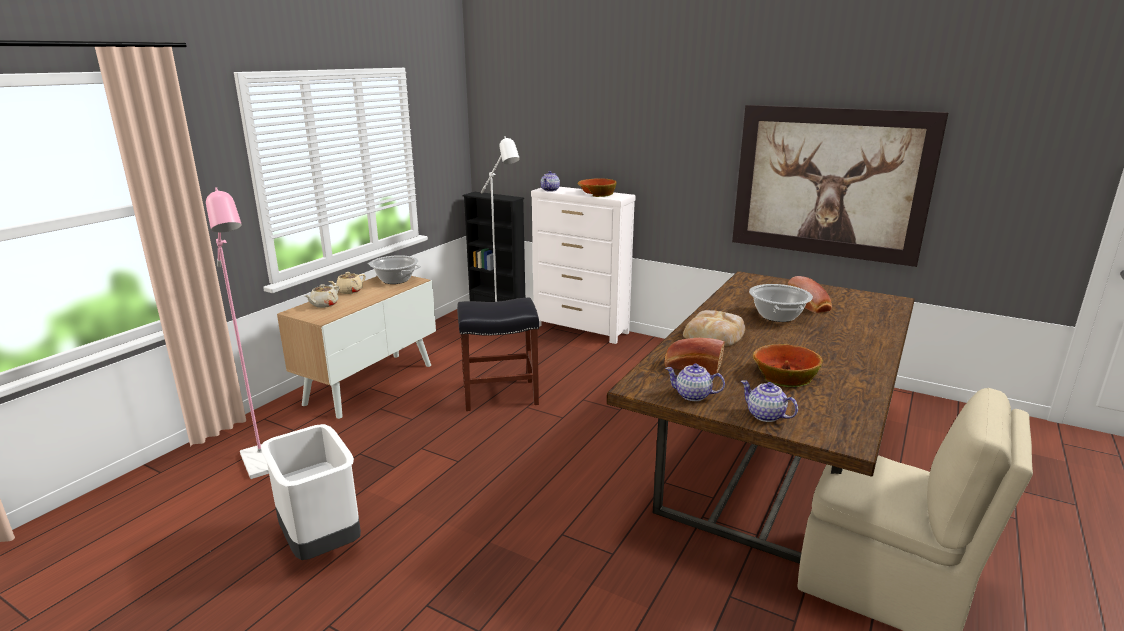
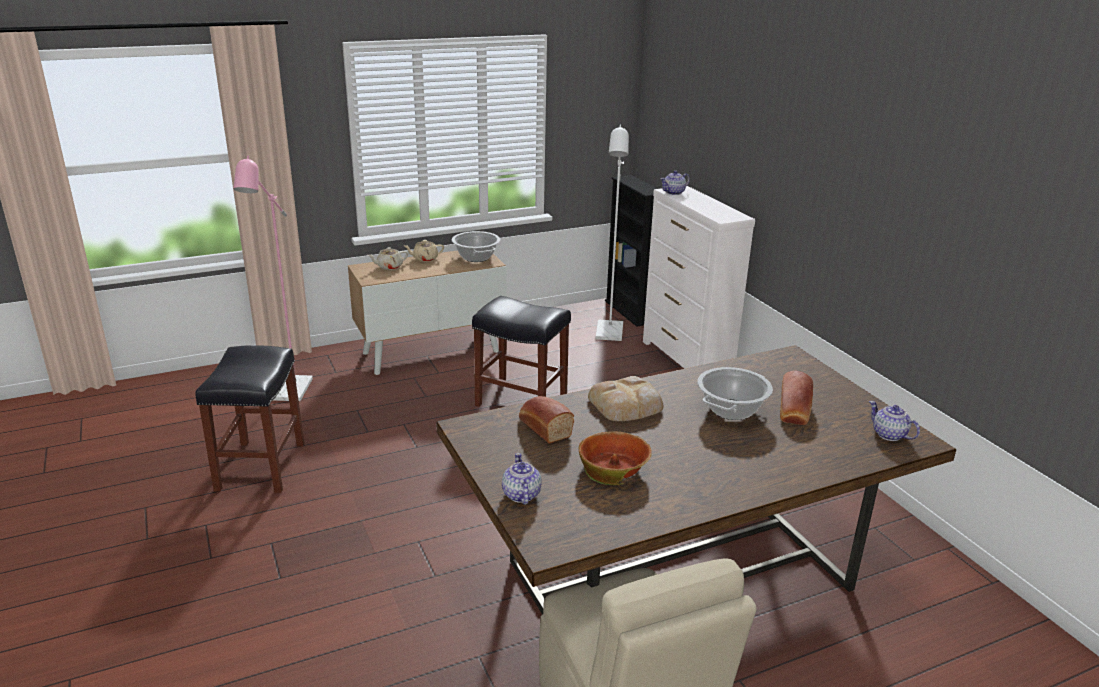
camera: 35 degrees right, 5 degrees up
white trash can [261,424,361,560] -> black stool [196,345,305,493]
bowl [578,178,617,197] -> none
teapot [665,364,725,401] -> teapot moved to [869,401,920,441]
picture [732,105,949,267] -> none

